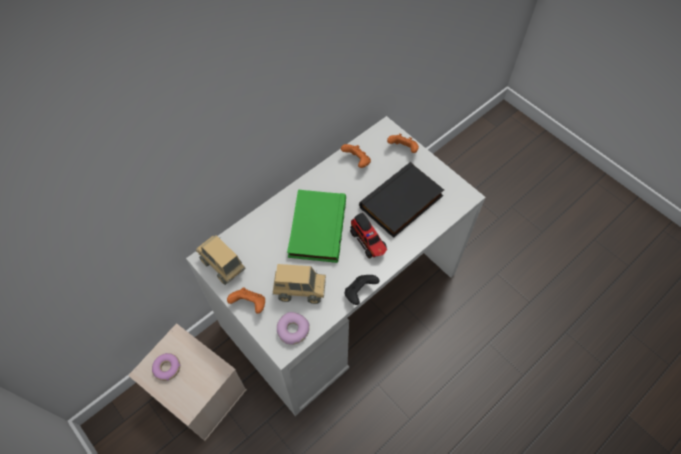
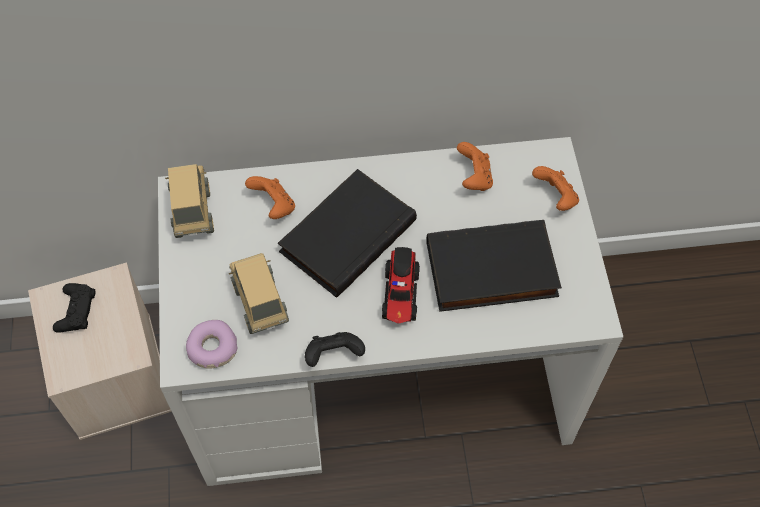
camera: 35 degrees right, 0 degrees up
donut [152,353,181,381] -> black game controller [53,283,96,333]
orange game controller [227,287,265,314] -> orange game controller moved to [245,176,295,219]
toy truck [273,264,326,304] -> toy truck turned 150 degrees counterclockwise [229,253,289,334]
green book [287,190,346,263] -> black book [278,169,417,298]

